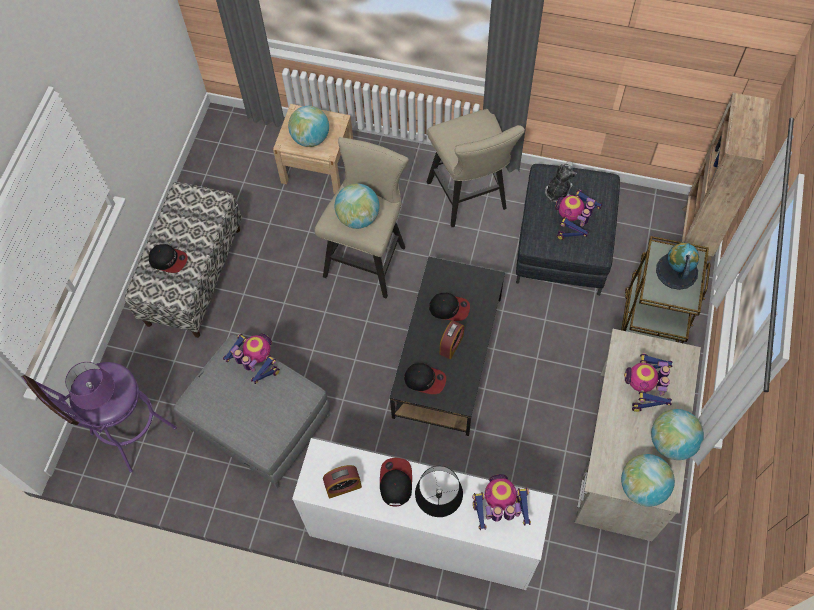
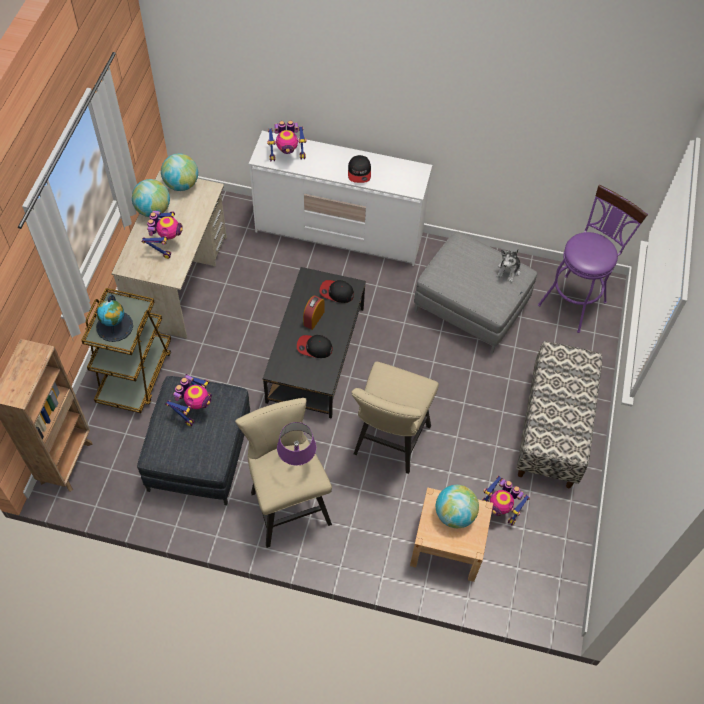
camera: 175 degrees right, 5 degrees down
purple table lamp [65,362,114,410] -> purple table lamp moved to [277,422,316,466]
cap [149,244,188,273] -> none
toy robot [223,334,280,384] -> toy robot moved to [482,476,530,525]
alarm clock [323,465,362,498] -> none
globe [335,183,380,229] -> none
black table lamp [415,466,463,517] -> none
plush toy [545,161,577,202] -> plush toy moved to [497,249,521,283]

